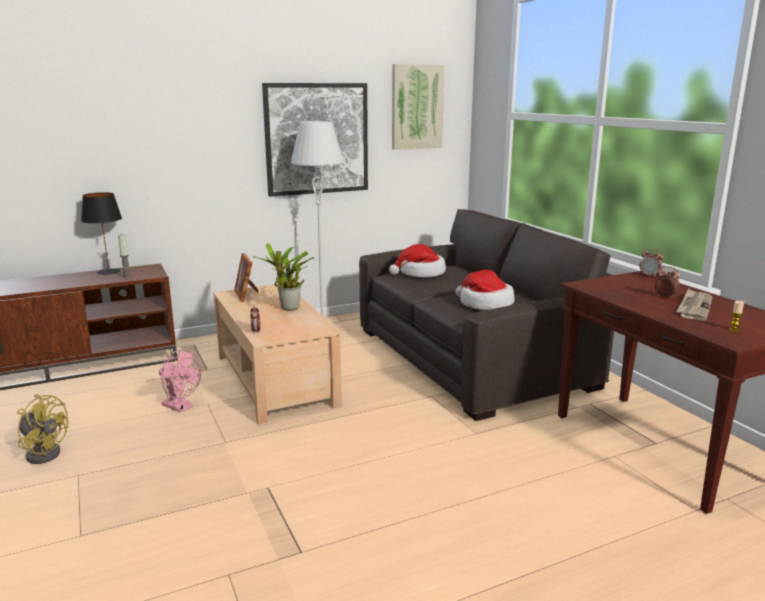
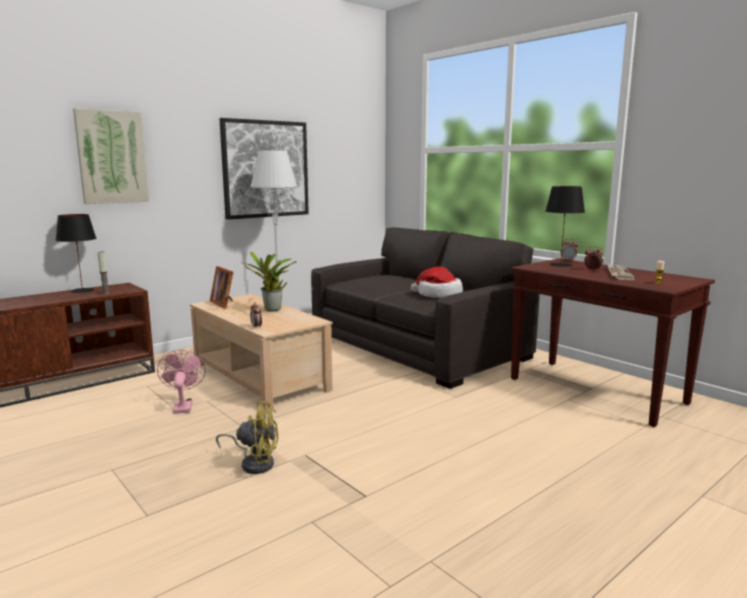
camera: 15 degrees left, 5 degrees down
yellow fan [17,394,69,464] -> yellow fan moved to [216,401,278,474]
pink fan [159,349,201,412] -> pink fan turned 120 degrees counterclockwise [157,350,206,414]
hat [389,244,446,277] -> none
picture [392,64,444,150] -> picture moved to [73,108,149,204]
none -> black table lamp [545,186,585,267]

